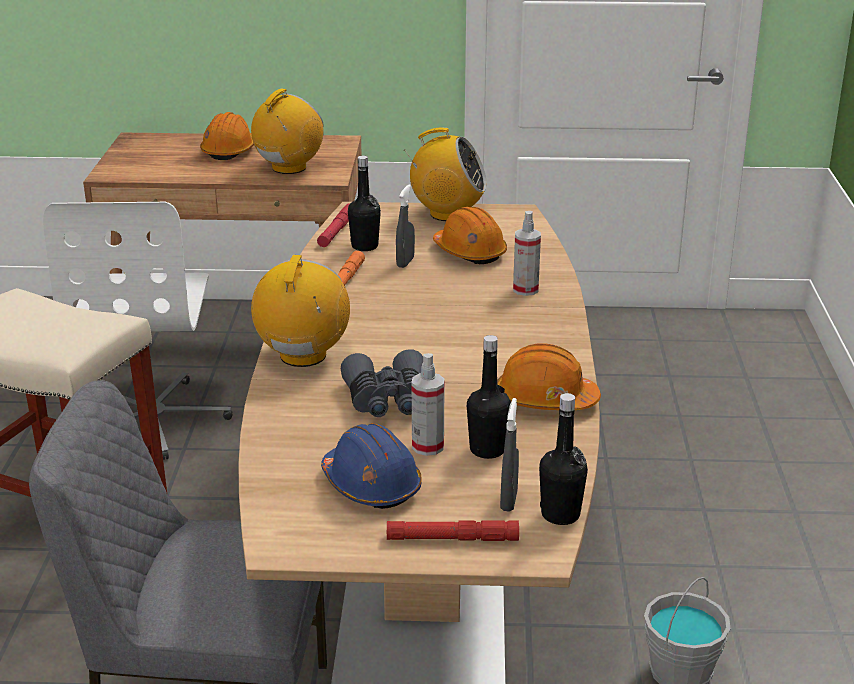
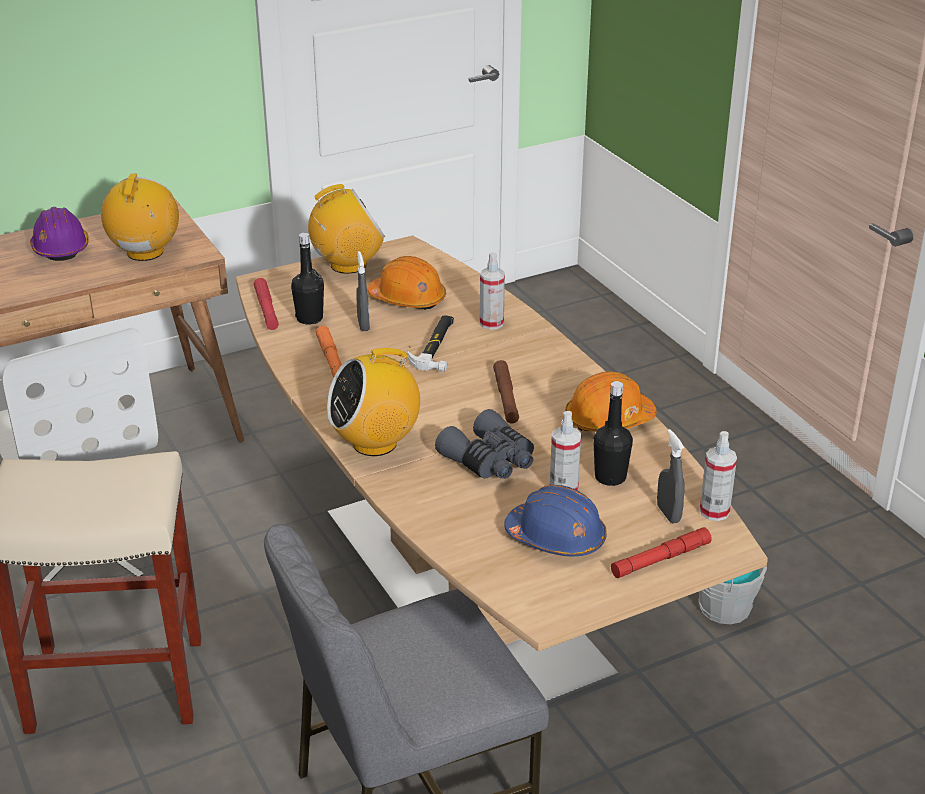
camera: 30 degrees left, 5 degrees up
orange hard hat [200,112,254,160] -> purple hard hat [30,207,89,261]
radio [251,255,350,367] -> radio turned 90 degrees counterclockwise [327,346,420,456]
black bottle [539,393,588,525] -> spray bottle [700,431,737,521]
none -> hammer [408,316,454,372]
none -> brown flashlight [493,360,519,423]

